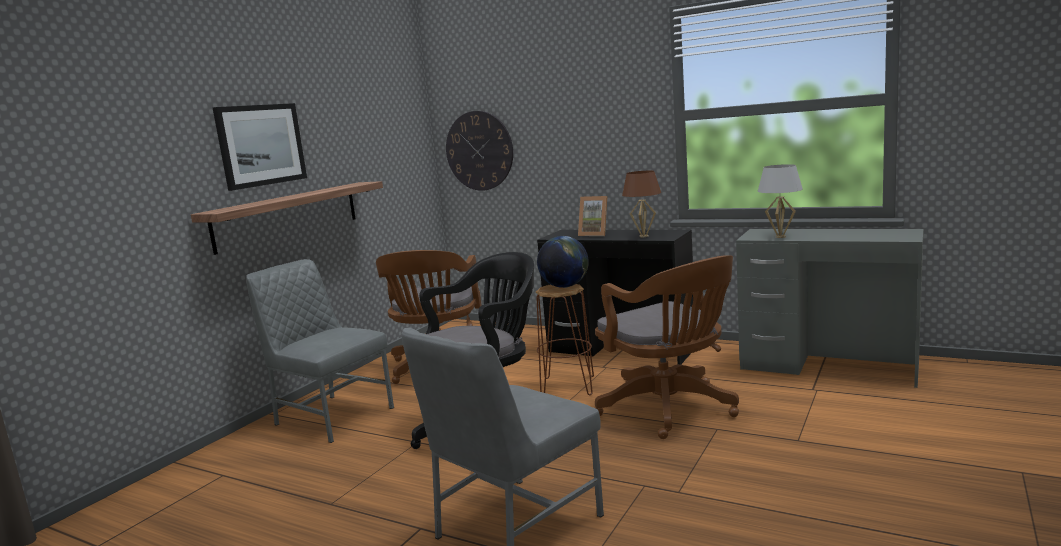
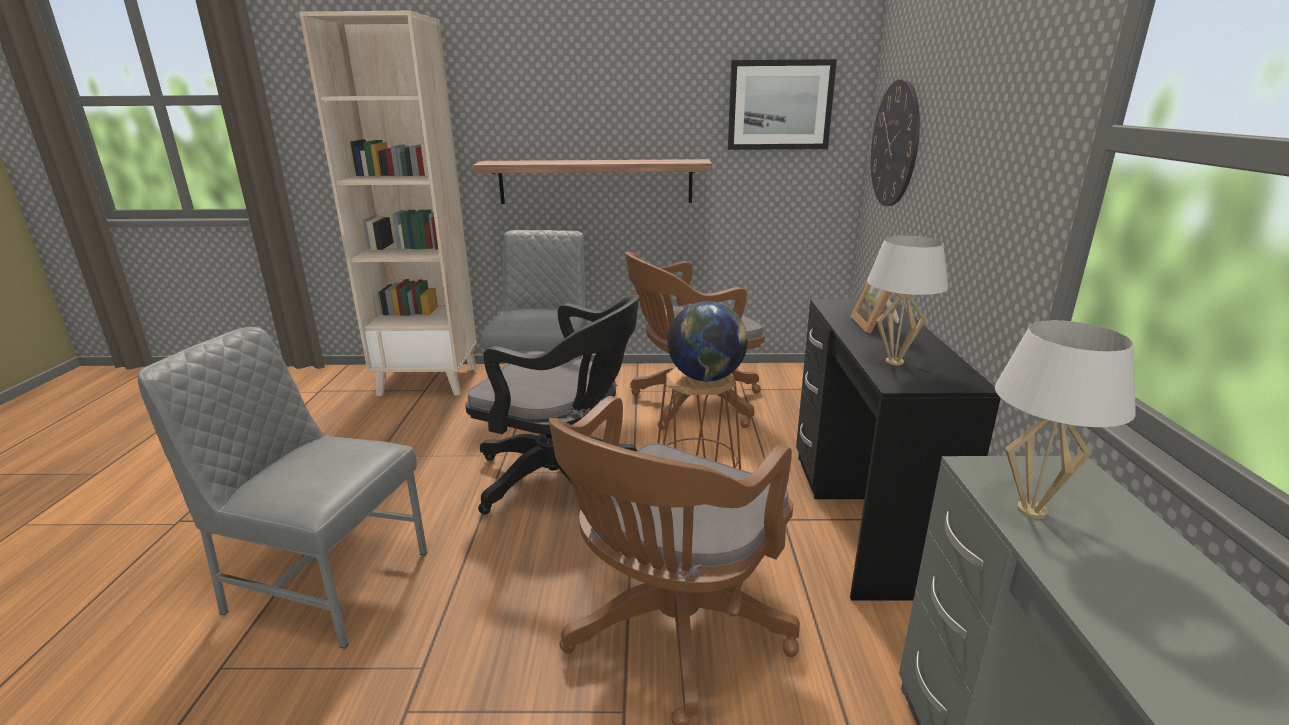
camera: 60 degrees right, 10 degrees up
picture [213,103,307,191] -> picture moved to [728,59,837,150]
brown table lamp [622,171,661,237] -> white table lamp [867,236,948,366]
none -> beige bookcase [299,11,477,396]

